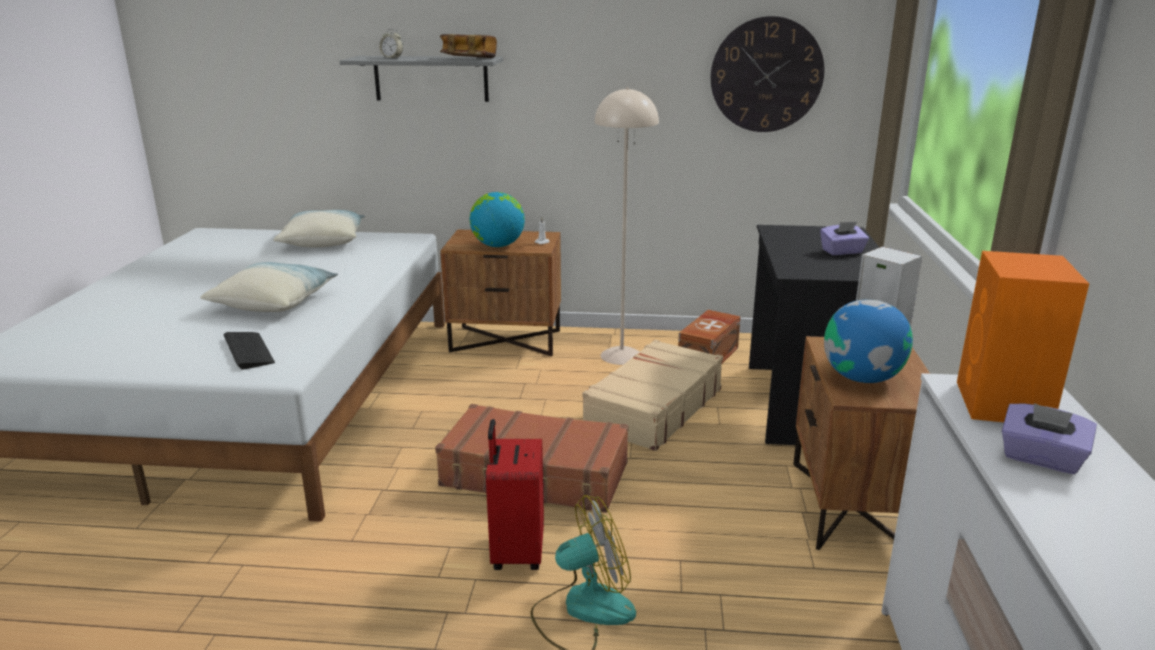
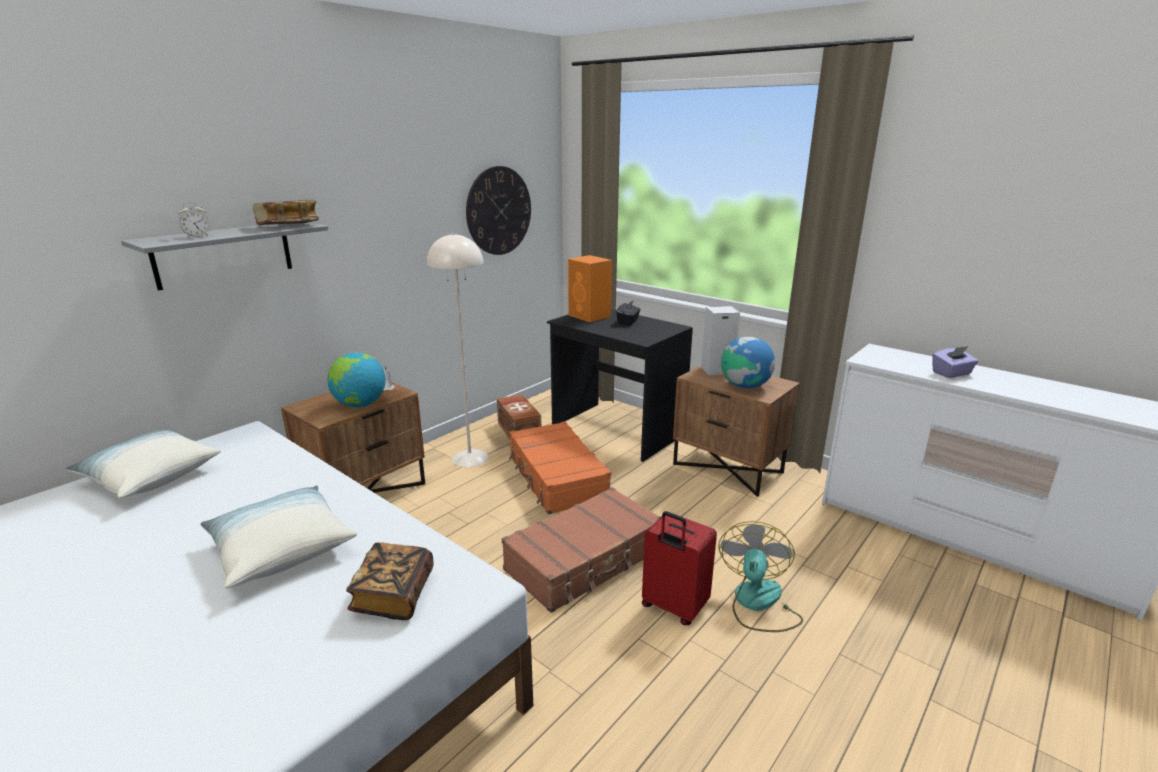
camera: 55 degrees left, 0 degrees up
keyboard [224,332,275,370] -> book [346,542,434,620]
beige suitcase [582,340,723,451] -> orange suitcase [509,421,611,514]
purple tissue box [820,222,869,255] -> black tissue box [616,300,641,325]
orange speaker [957,251,1089,422] -> orange speaker moved to [568,255,612,322]

